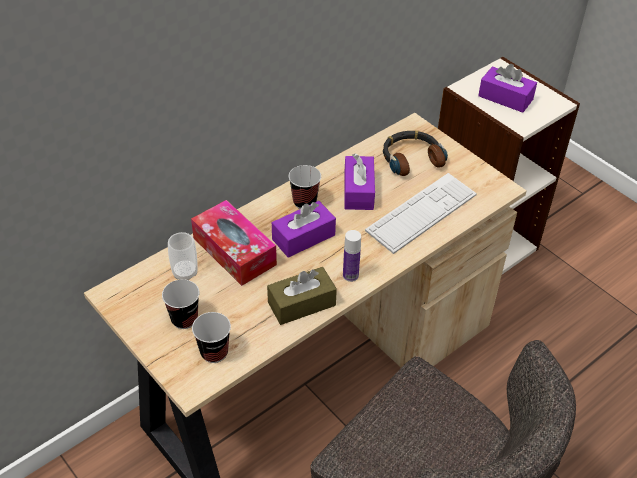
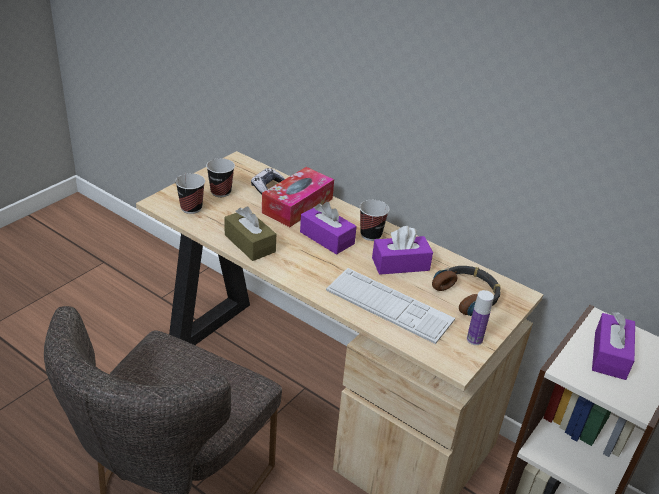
camera: 75 degrees right, 10 degrees down
cup [168,232,198,280] -> game controller [251,168,285,195]
bottle [343,230,361,282] -> bottle moved to [467,290,494,345]

